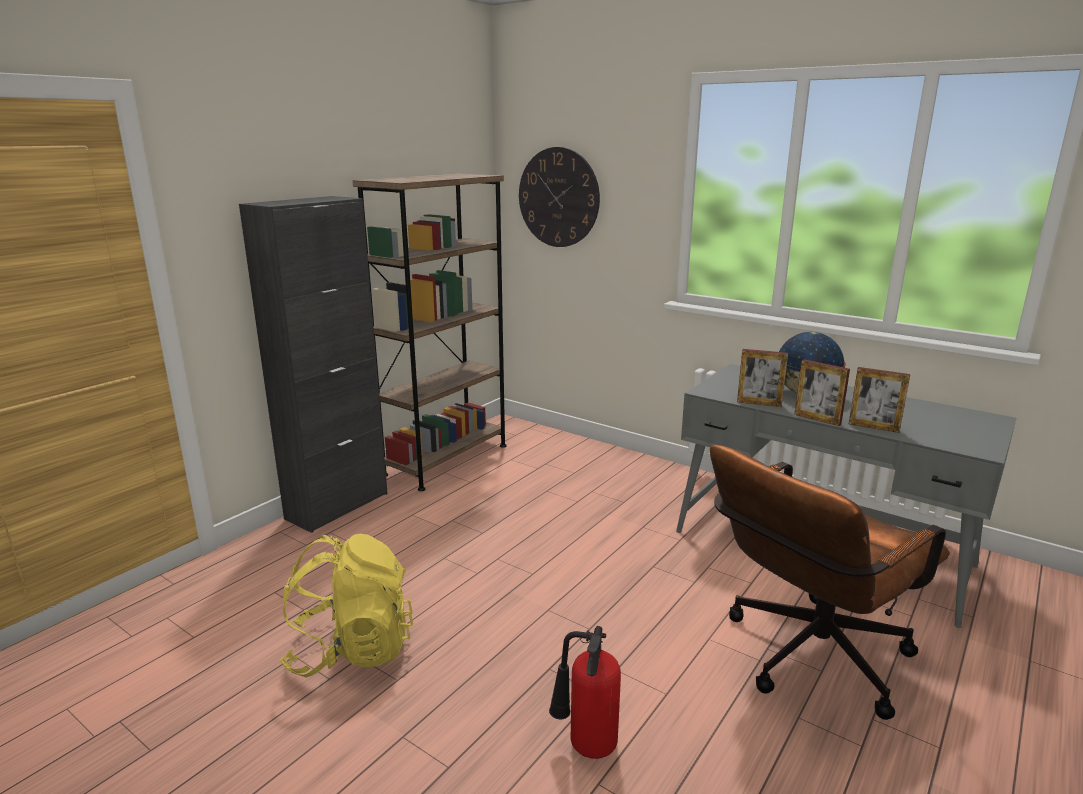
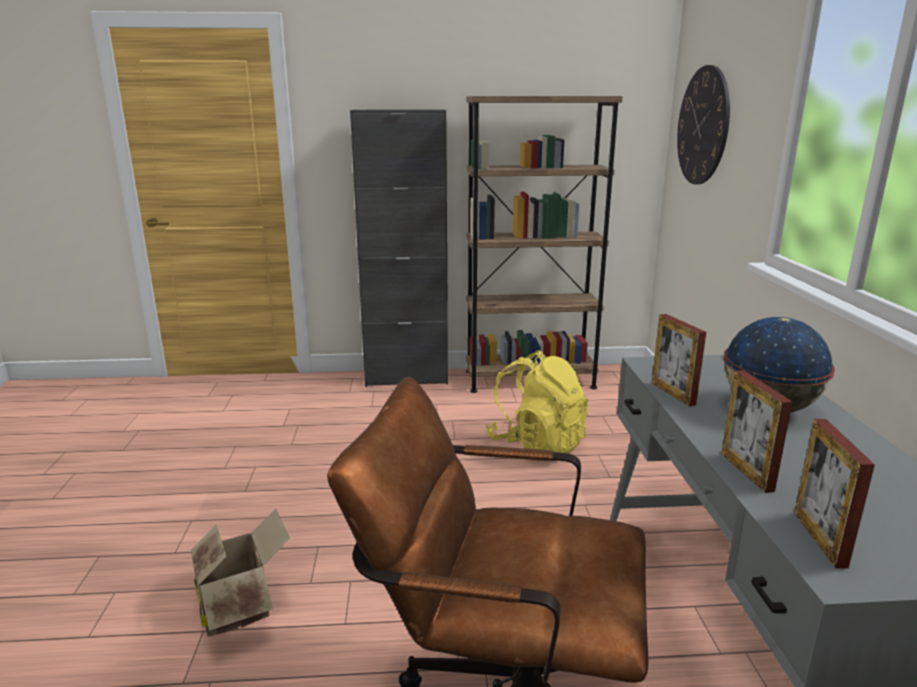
camera: 50 degrees right, 0 degrees up
yellow backpack [279,534,413,678] -> yellow backpack moved to [486,350,588,454]
fire extinguisher [549,626,621,759] -> cardboard box [191,508,290,637]
picture frame [794,359,850,426] -> picture frame moved to [794,419,875,568]

